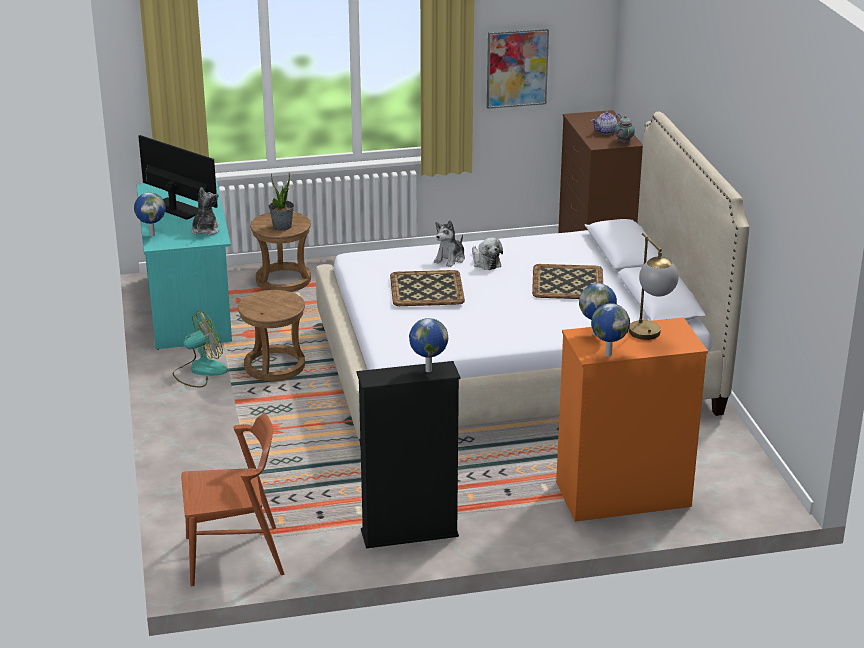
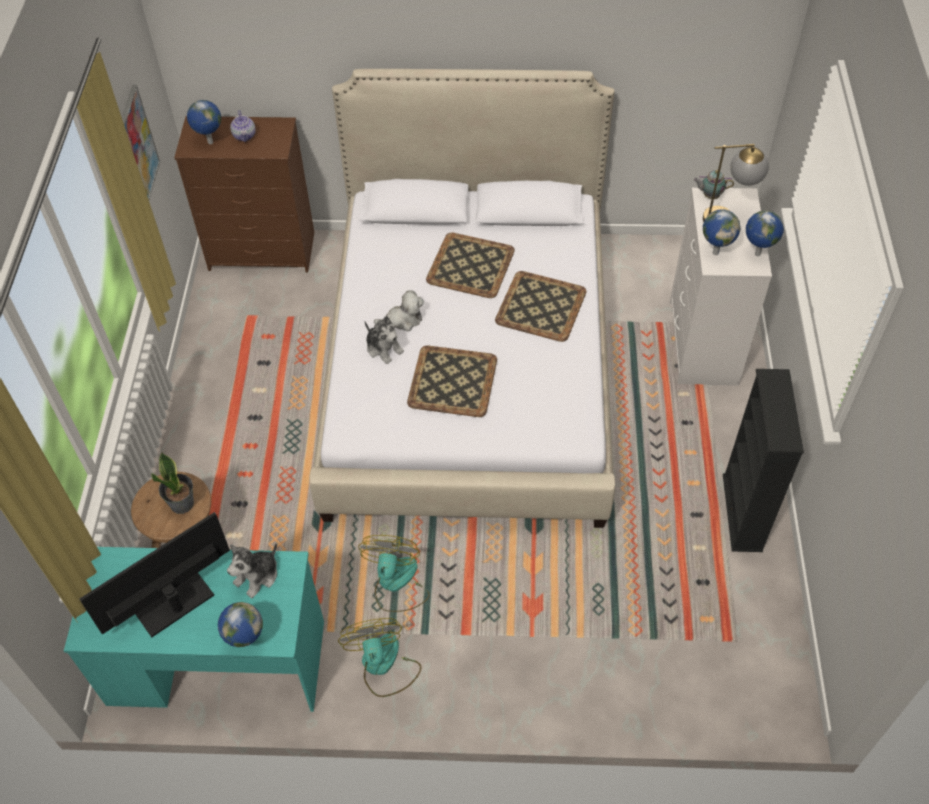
camera: 75 degrees left, 25 degrees up
brown chair [181,413,284,586] -> none
plush toy [191,187,220,235] -> plush toy turned 75 degrees counterclockwise [227,543,277,598]
brown stool [238,290,305,381] -> fan [358,535,430,612]
globe [409,318,448,372] -> globe moved to [187,100,221,144]
orange dresser [556,317,708,522] -> white dresser [670,188,772,386]
teapot [615,116,635,143] -> teapot moved to [693,170,734,199]
none -> tray [495,271,586,342]

